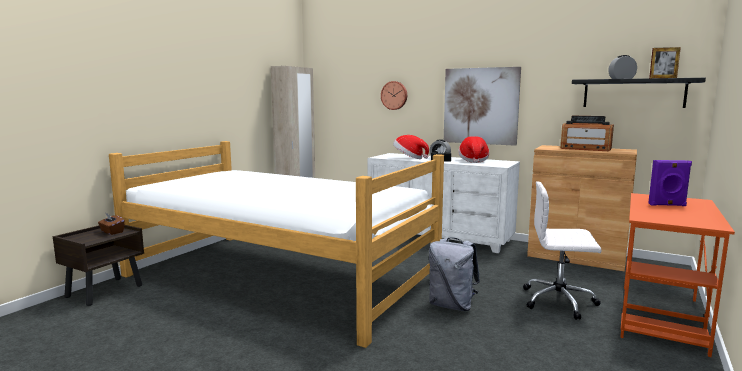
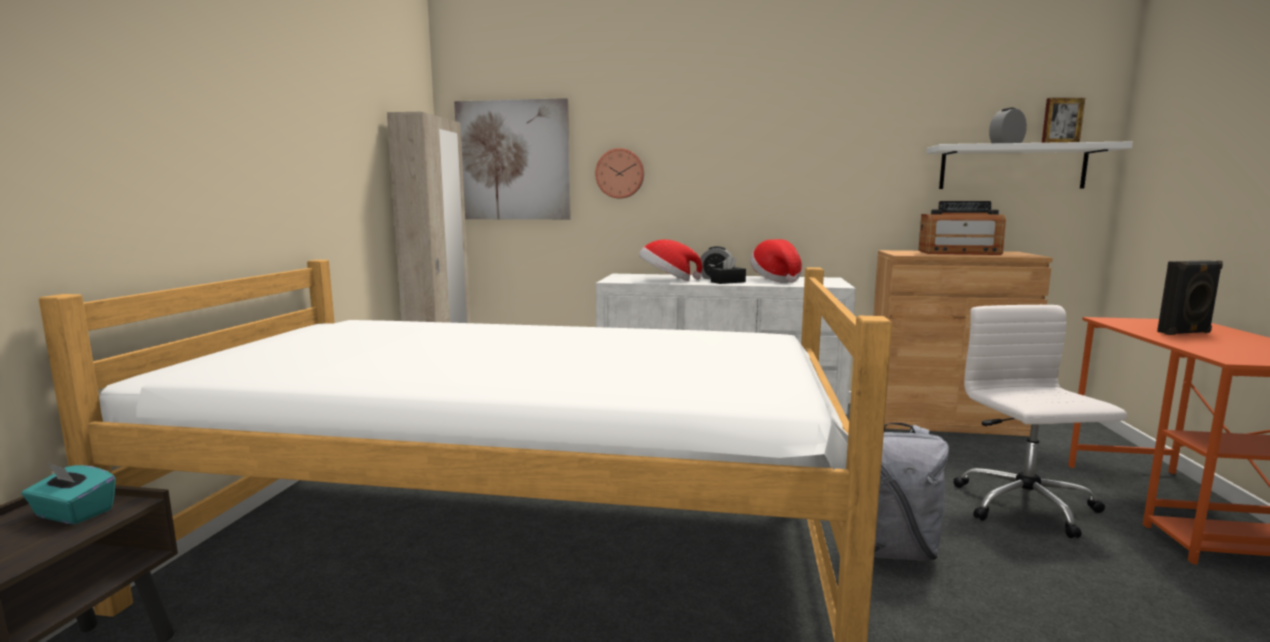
camera: 20 degrees left, 0 degrees up
brown tissue box [98,213,125,235] -> turquoise tissue box [22,463,116,524]
picture [444,67,521,146] -> picture moved to [454,98,571,220]
white office chair [523,181,601,320] -> white office chair turned 90 degrees clockwise [953,305,1127,538]
black shelf [572,78,706,108] -> white shelf [926,142,1133,189]
purple speaker [648,160,692,206] -> black speaker [1157,260,1223,335]

